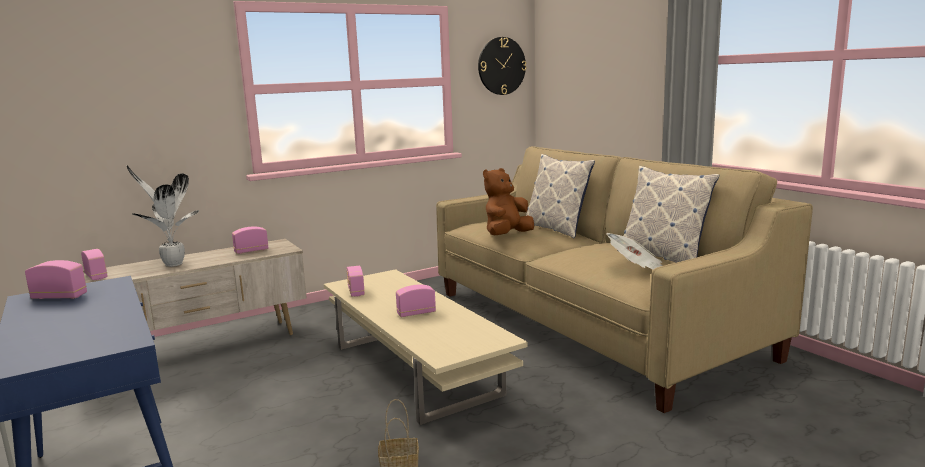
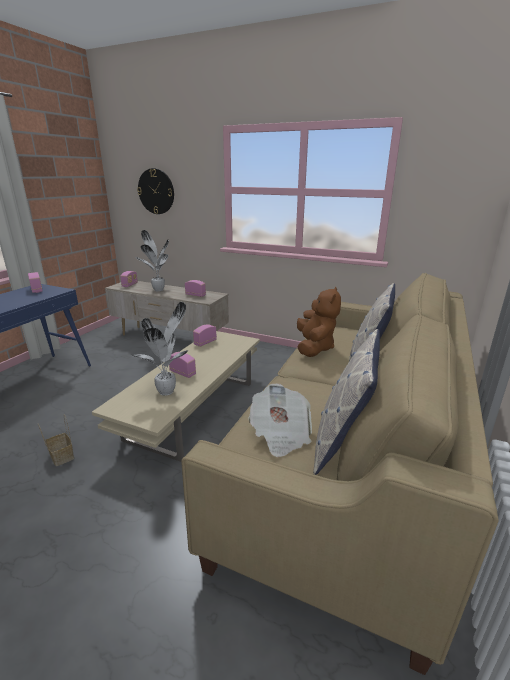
camera: 55 degrees right, 10 degrees up
wall clock [478,37,527,95] -> wall clock moved to [137,168,174,214]
brown plush toy [483,168,534,235] -> brown plush toy turned 90 degrees clockwise [297,287,341,357]
none -> potted plant [131,302,188,396]

